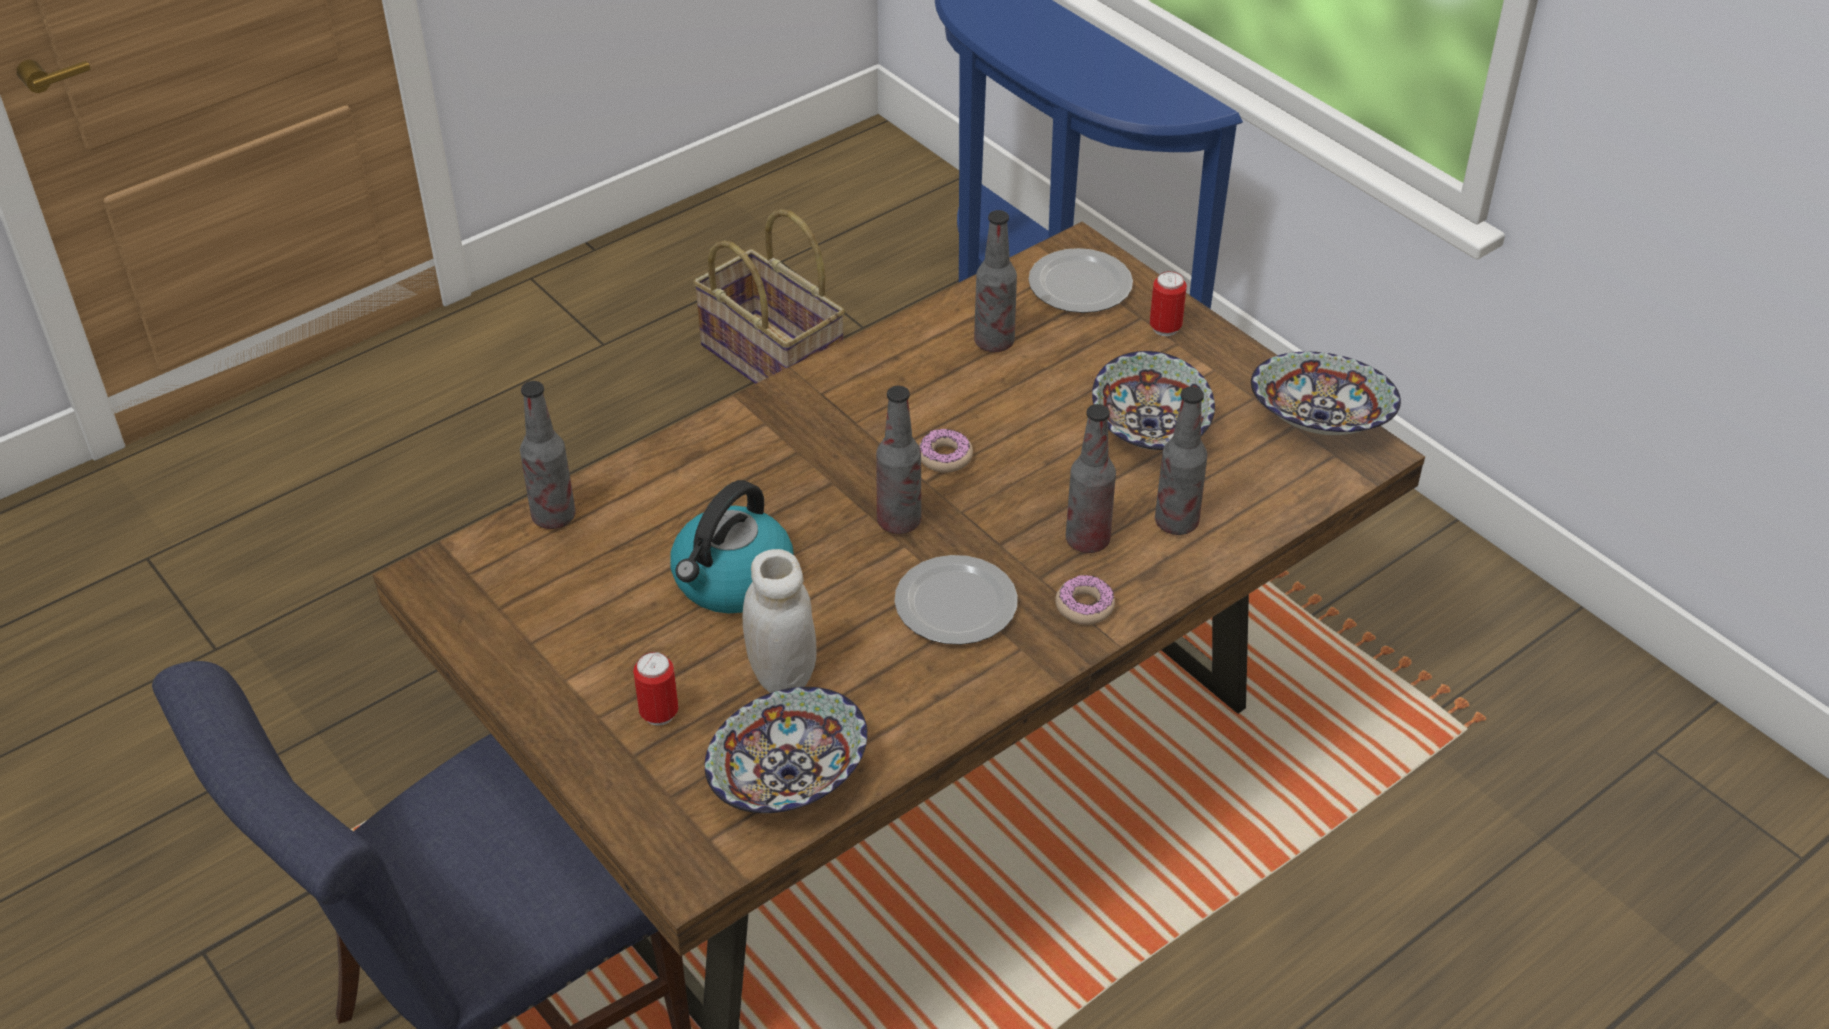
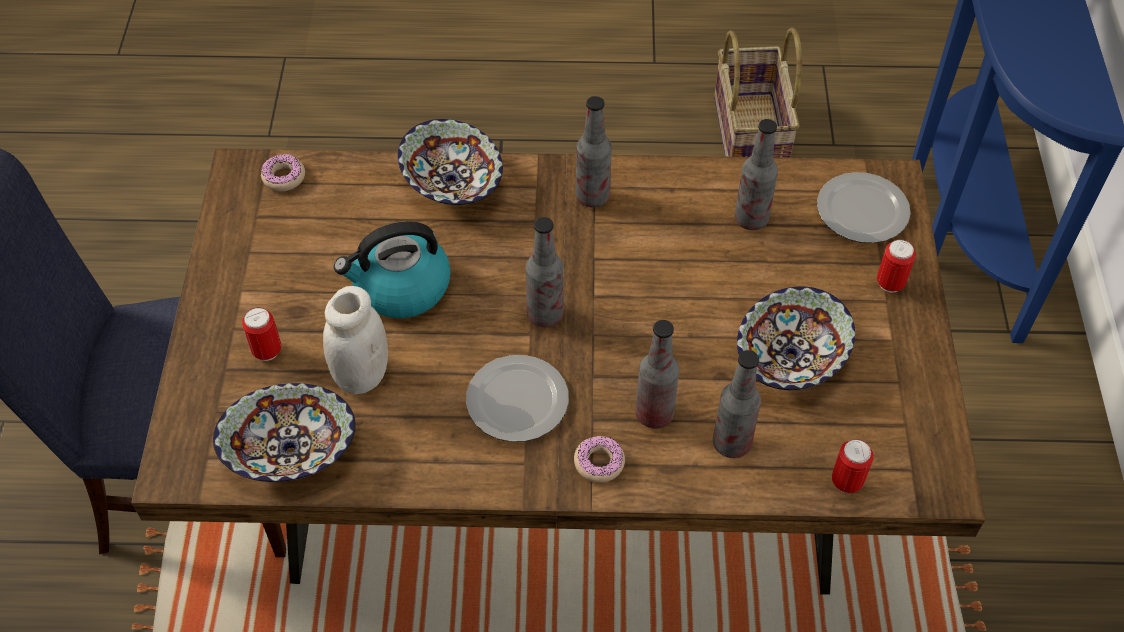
camera: 40 degrees right, 10 degrees up
bottle [520,381,576,529] -> bottle moved to [576,96,612,207]
donut [919,429,973,473] -> donut moved to [261,154,305,191]
bowl [1251,352,1401,435] -> bowl moved to [398,119,503,205]
none -> can [832,439,874,493]

